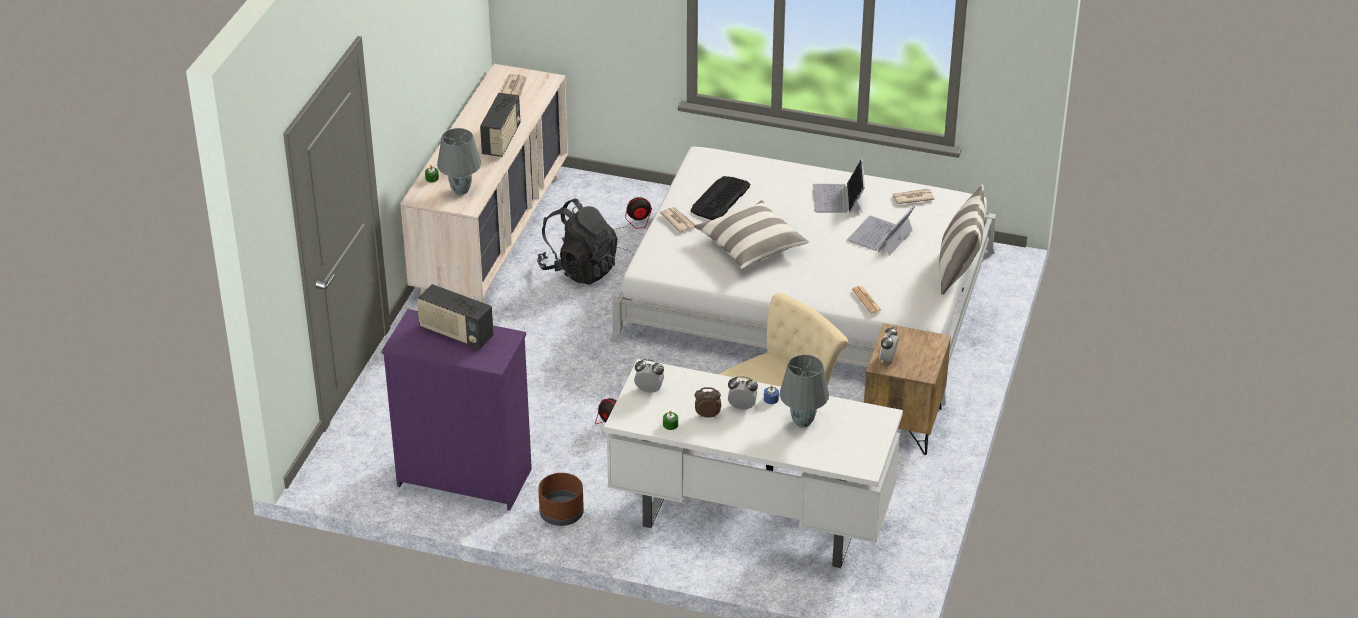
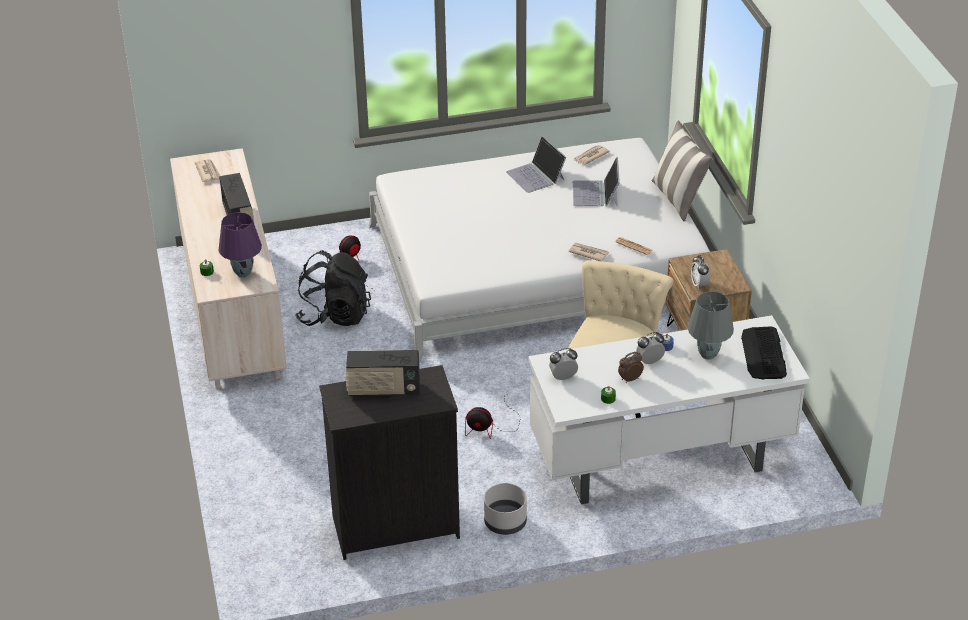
camera: 30 degrees left, 0 degrees up
purple dresser [381,309,532,511] -> black dresser [319,365,460,560]
grey table lamp [437,128,481,195] -> purple table lamp [219,212,262,277]
brown planter [538,473,584,526] -> grey planter [484,483,527,535]
newspaper [660,207,696,233] -> newspaper moved to [568,243,609,261]
keyboard [691,176,750,220] -> keyboard moved to [741,326,787,379]
pillow [694,200,809,269] -> none

